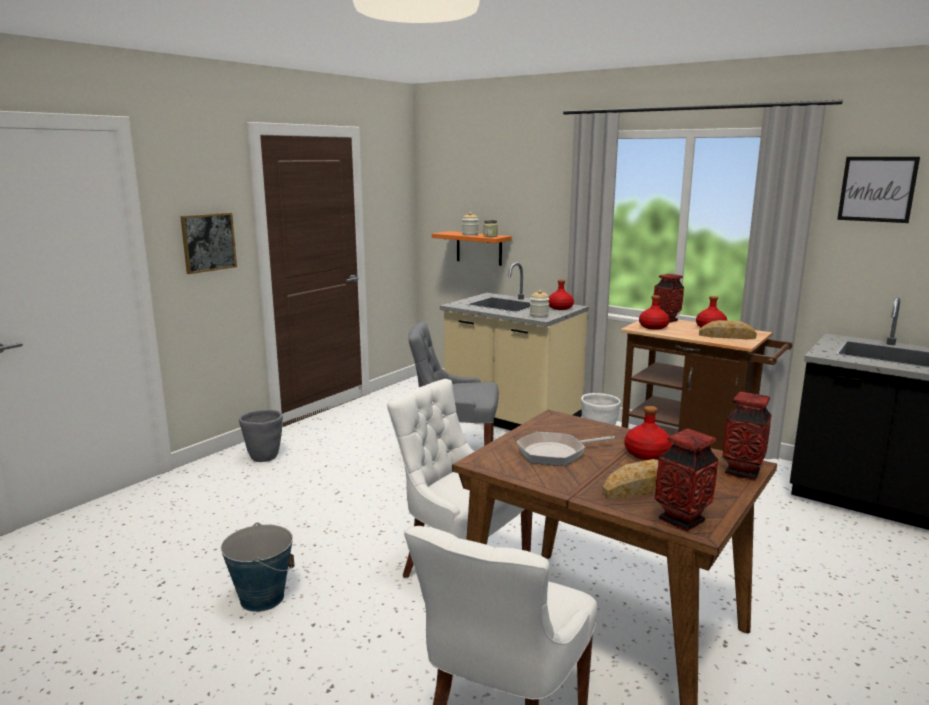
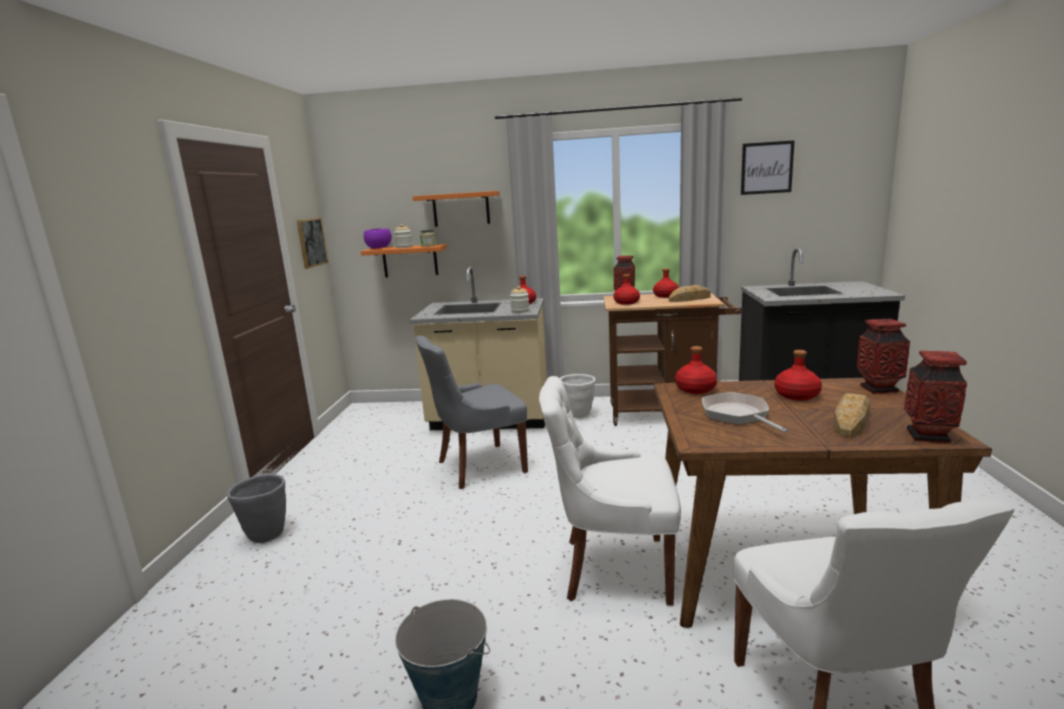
camera: 30 degrees left, 0 degrees up
picture [180,212,237,274] -> picture moved to [297,218,328,269]
frying pan [517,432,615,466] -> frying pan turned 120 degrees clockwise [702,392,788,433]
none -> purple bowl [364,228,392,249]
none -> orange shelf [412,191,500,227]
none -> red bottle [675,346,717,394]

